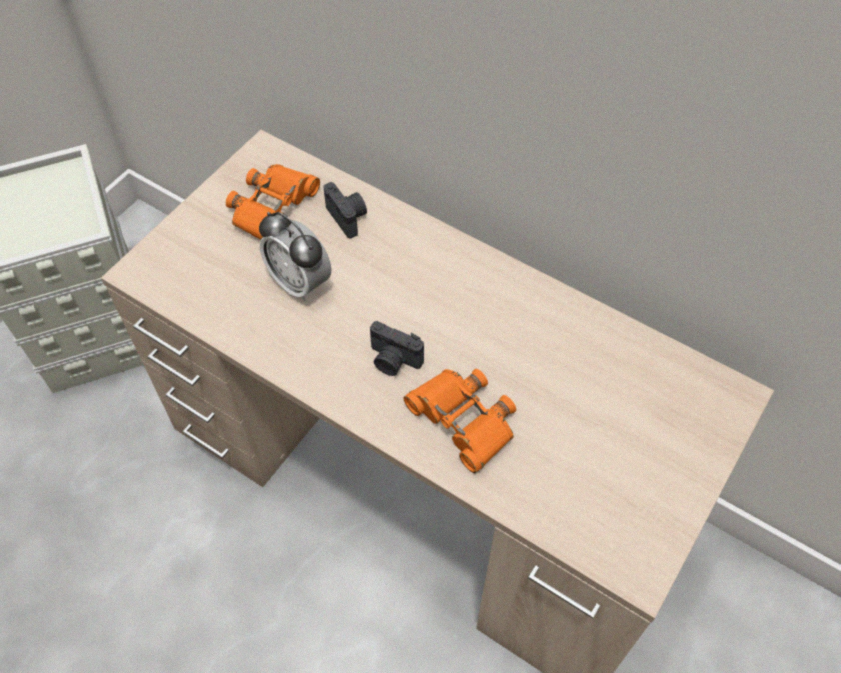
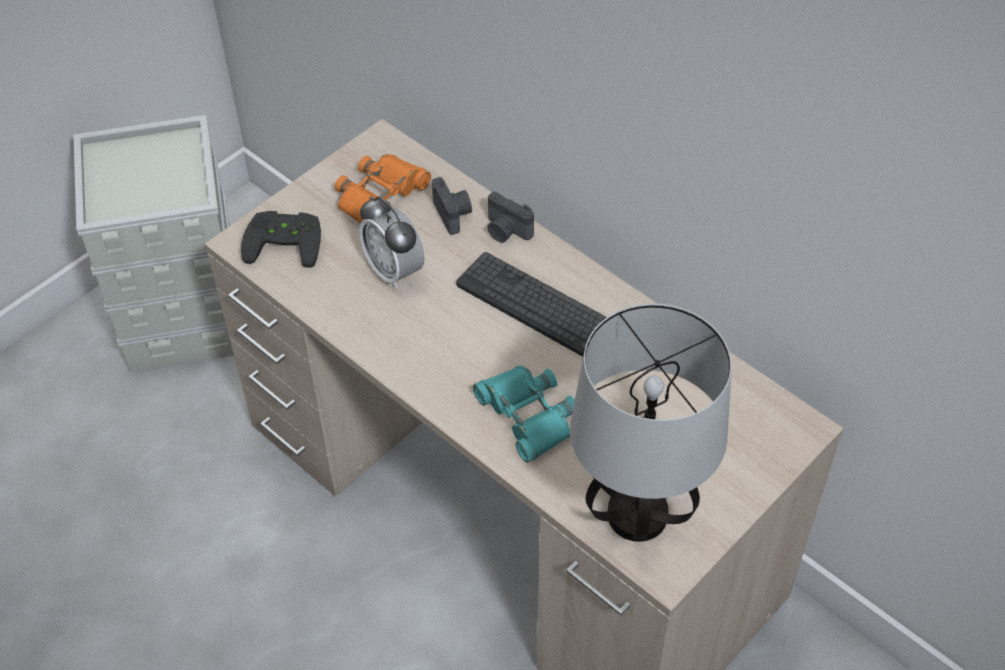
camera: 10 degrees right, 5 degrees down
camera [370,321,424,376] -> camera moved to [487,192,534,243]
orange binoculars [404,369,516,473] -> turquoise binoculars [473,366,575,463]
none -> black game controller [241,211,321,268]
none -> keyboard [456,252,607,357]
none -> table lamp [570,303,732,542]

